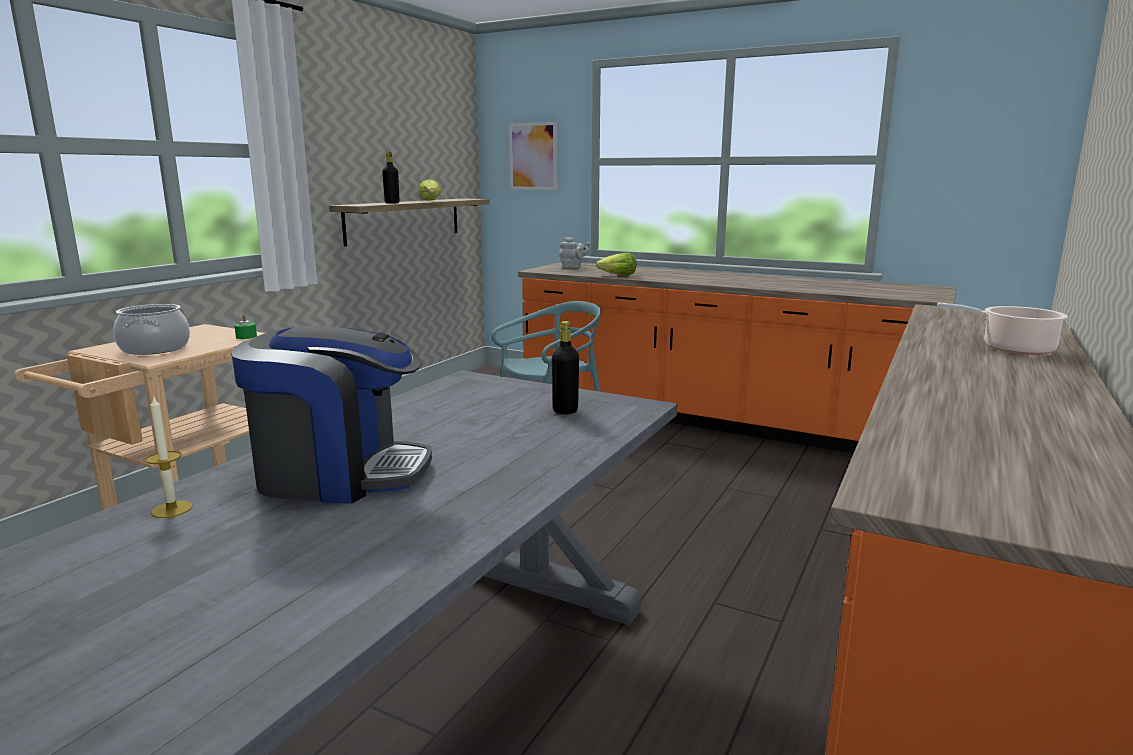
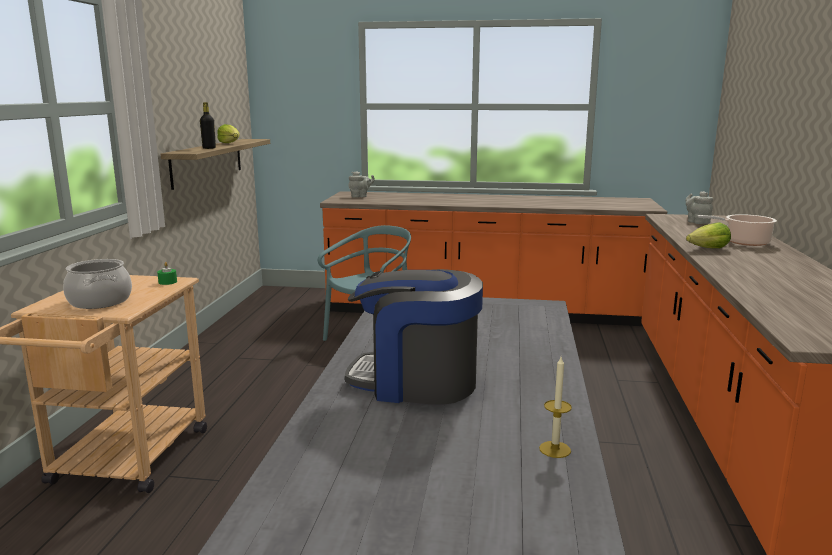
camera: 20 degrees left, 0 degrees up
candle [145,395,193,518] -> candle moved to [539,357,572,458]
coffee machine [231,326,432,504] -> coffee machine turned 150 degrees counterclockwise [345,269,483,404]
picture [509,122,557,190] -> none
black bottle [552,321,579,415] -> none
lettuce [596,253,636,276] -> lettuce moved to [686,222,731,248]
none -> grey teapot [686,191,713,224]

